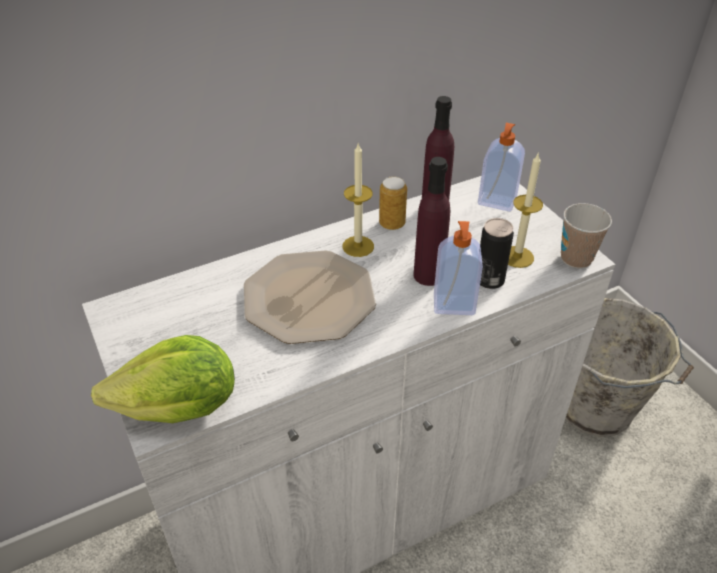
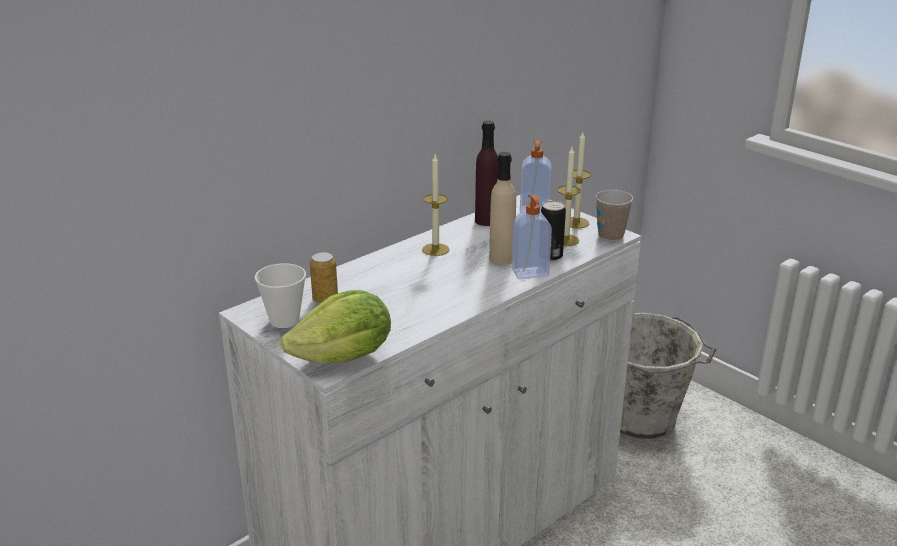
camera: 15 degrees left, 15 degrees down
plate [244,250,376,344] -> none
can [379,176,407,230] -> can moved to [310,252,338,304]
purple bottle [414,157,450,286] -> beige bottle [489,152,516,265]
none -> cup [255,263,306,328]
none -> candle [570,132,591,229]

